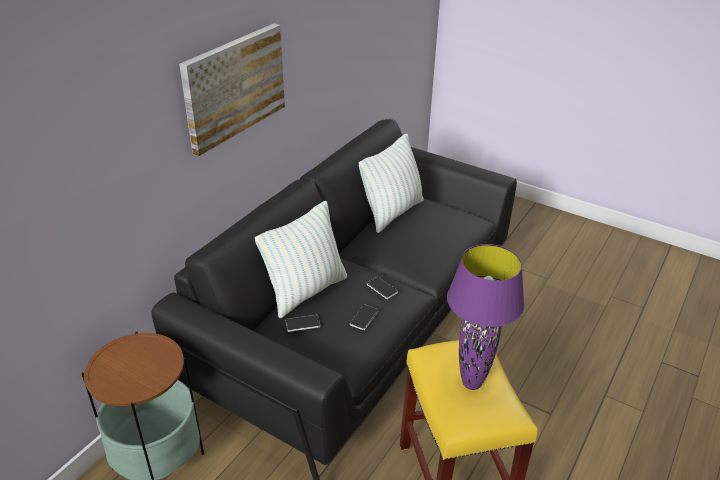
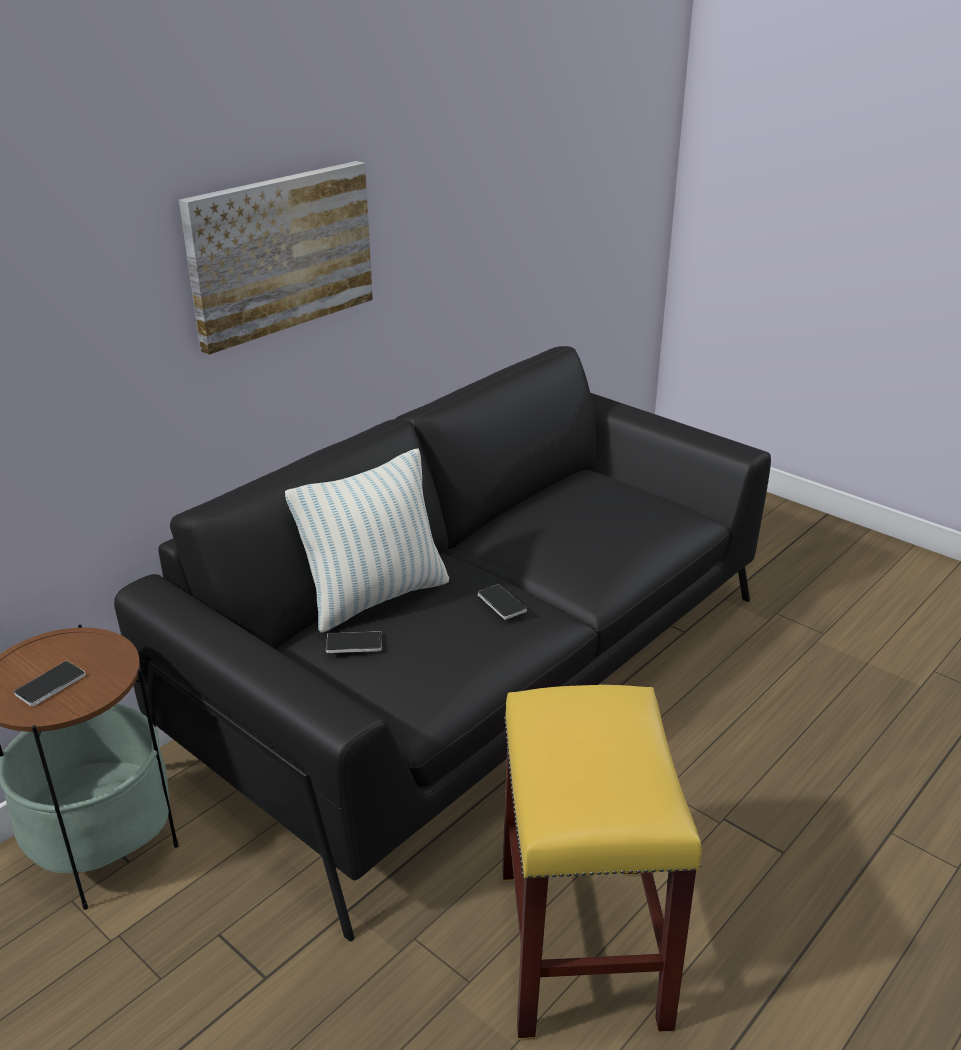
camera: 10 degrees right, 5 degrees down
phone [350,304,379,330] -> phone moved to [14,661,86,707]
pillow [359,134,423,233] -> none
purple table lamp [447,244,524,390] -> none

